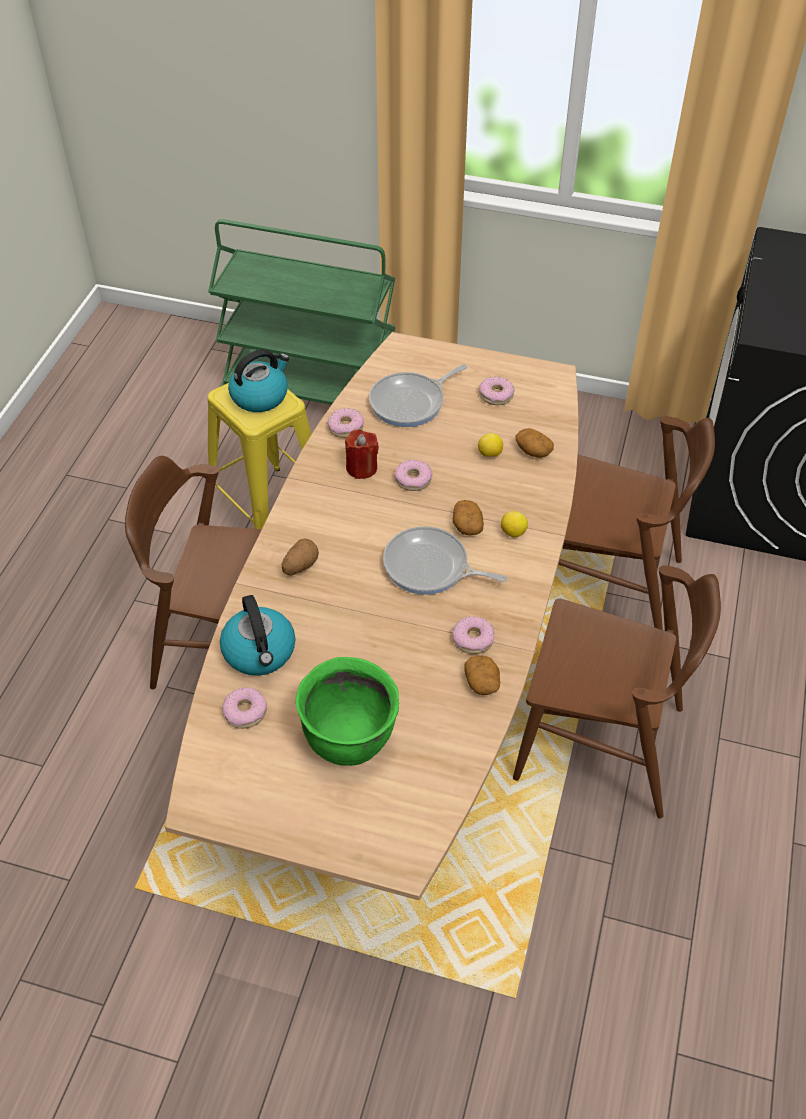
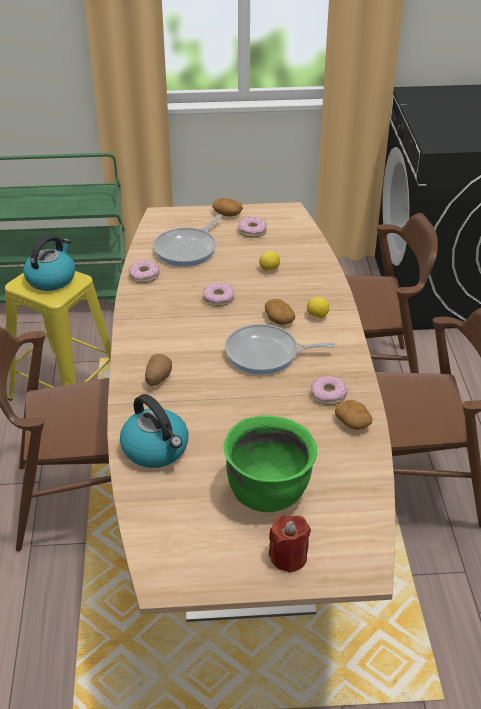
camera: 20 degrees left, 10 degrees down
donut [222,687,267,729] -> none
red candle [345,429,379,479] -> red candle moved to [269,515,311,573]
potato [516,428,554,458] -> potato moved to [212,198,243,216]

